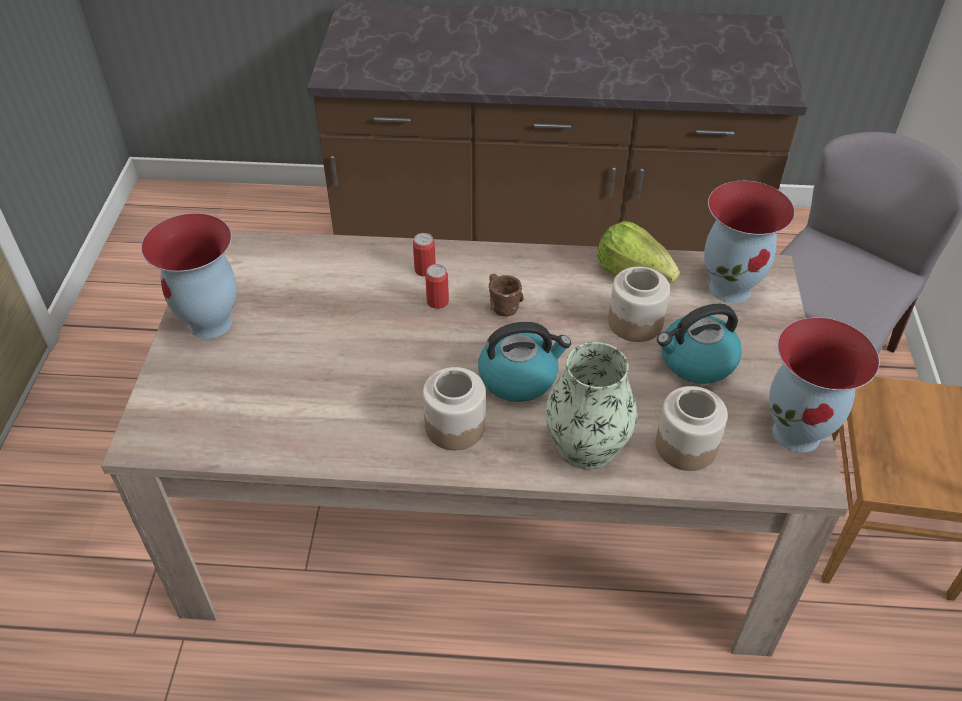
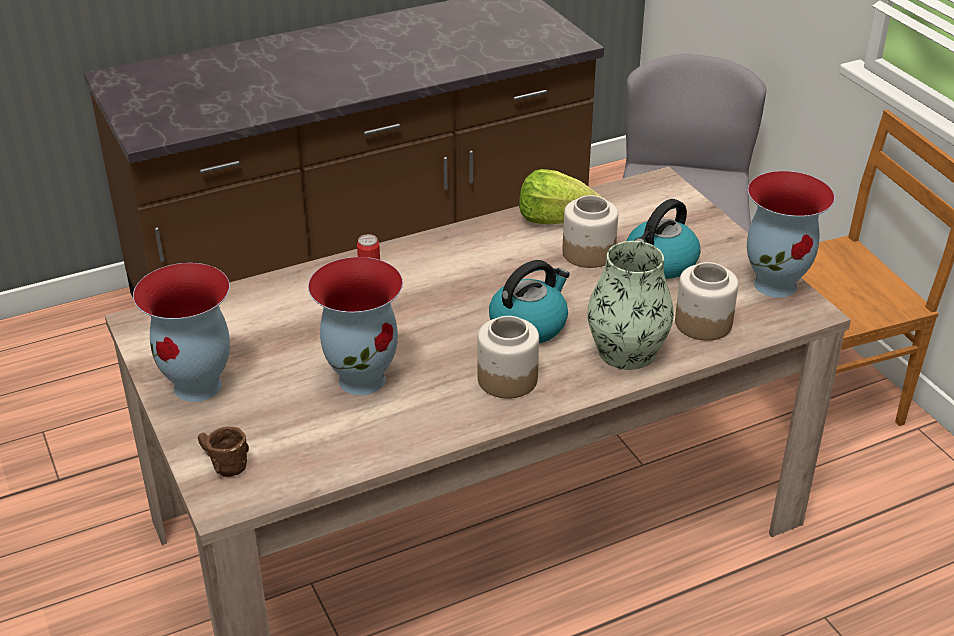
camera: 30 degrees left, 10 degrees down
can [425,264,449,309] -> none
brown mug [489,274,524,317] -> brown mug moved to [198,427,249,477]
vase [704,181,795,303] -> vase moved to [308,257,403,395]

